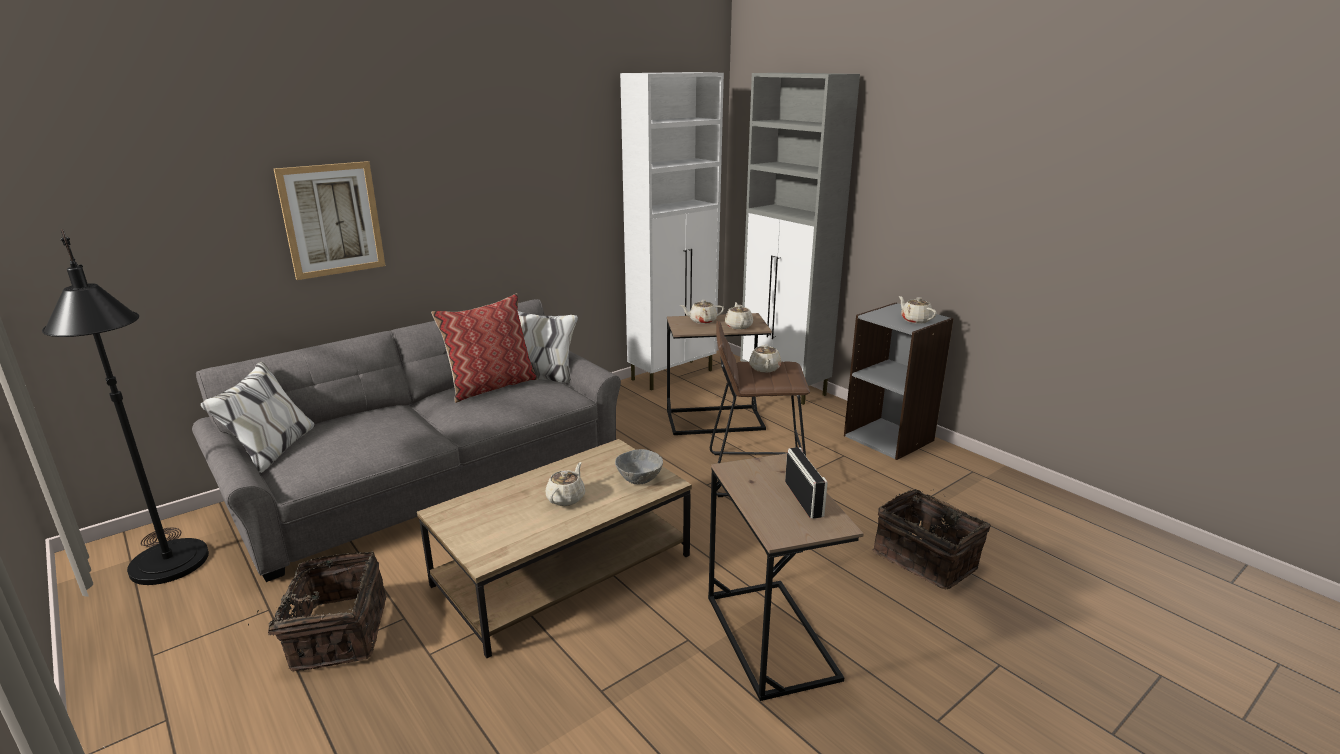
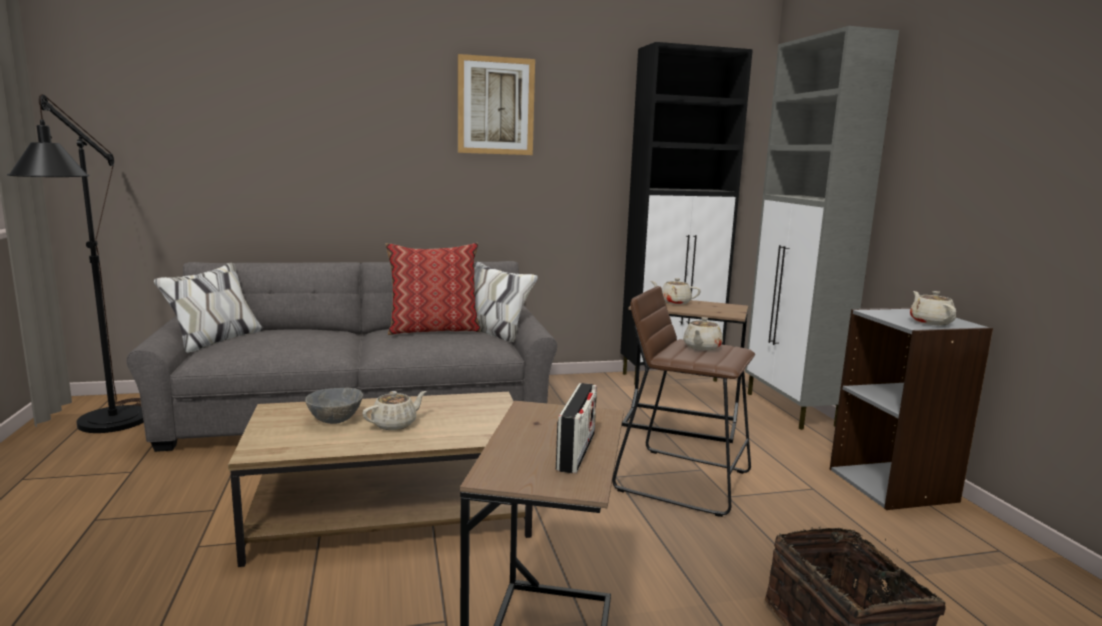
camera: 25 degrees right, 10 degrees down
basket [248,552,386,672] -> none
picture [274,161,385,280] -> picture moved to [458,54,535,155]
grey bowl [615,449,663,485] -> grey bowl moved to [305,387,363,424]
white cabinet [620,72,724,390] -> black cabinet [620,42,753,385]
beige teapot [725,302,753,329] -> none

